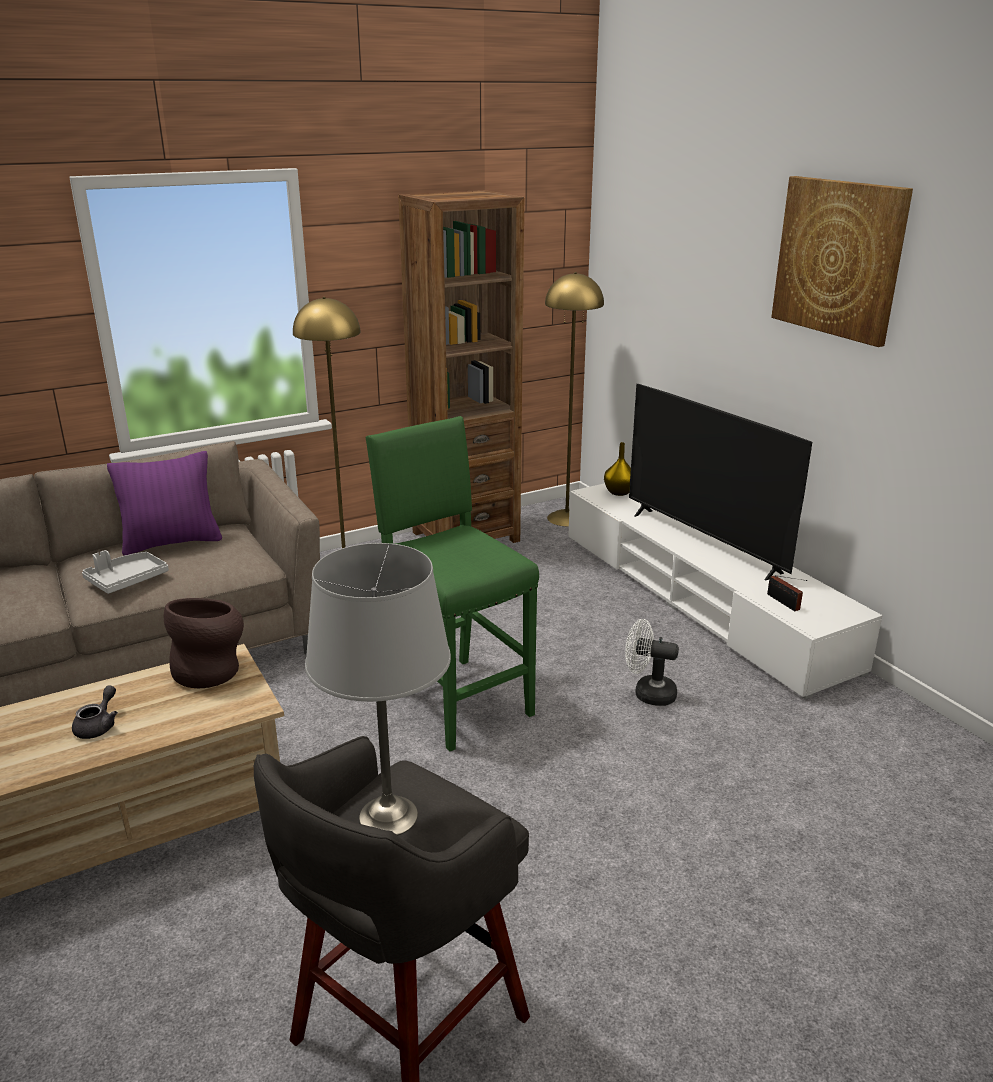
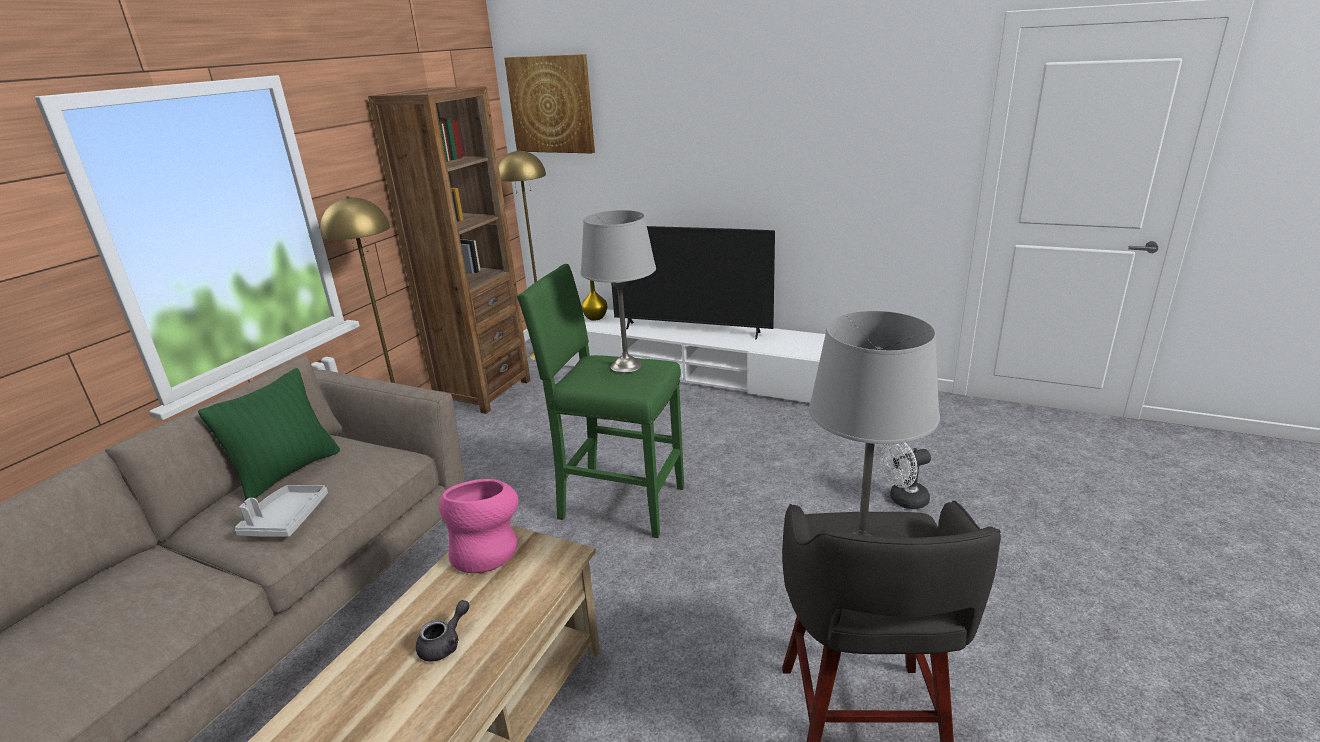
camera: 35 degrees left, 0 degrees up
grey teapot [72,685,118,739] -> grey teapot turned 60 degrees clockwise [416,600,470,662]
purple pillow [107,451,222,556] -> green pillow [198,368,340,500]
brown vase [164,598,244,688] -> pink vase [439,479,518,573]
white fan [625,619,679,706] -> white fan moved to [880,443,931,509]
radio [767,575,808,611] -> none
picture [771,176,913,347] -> picture moved to [504,54,595,153]
none -> grey table lamp [581,210,656,373]

